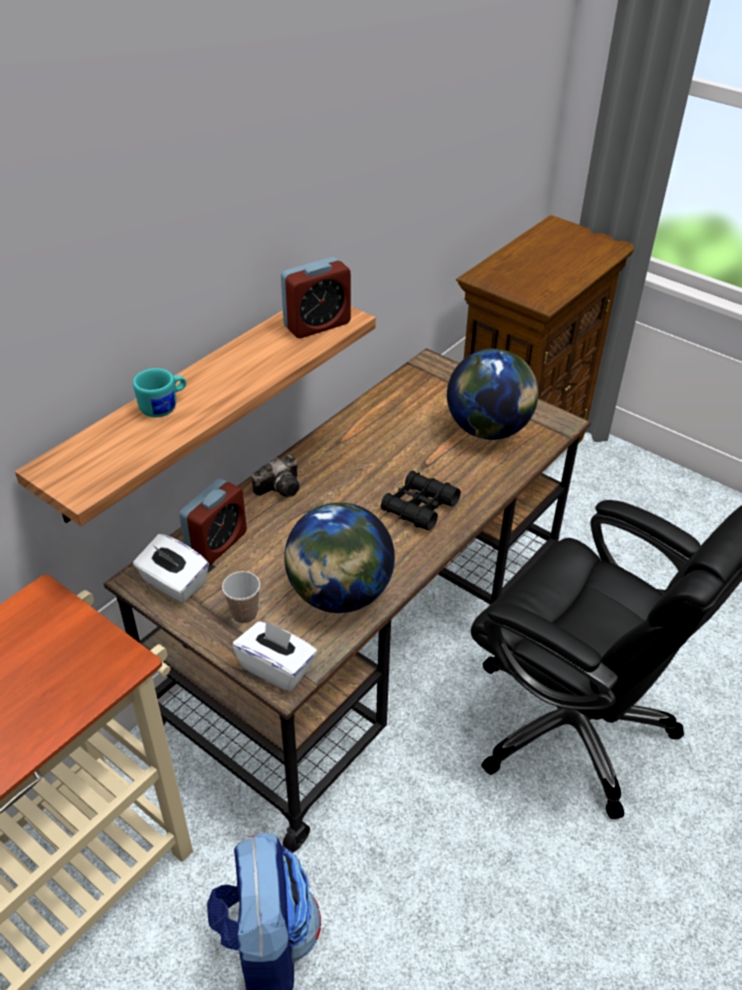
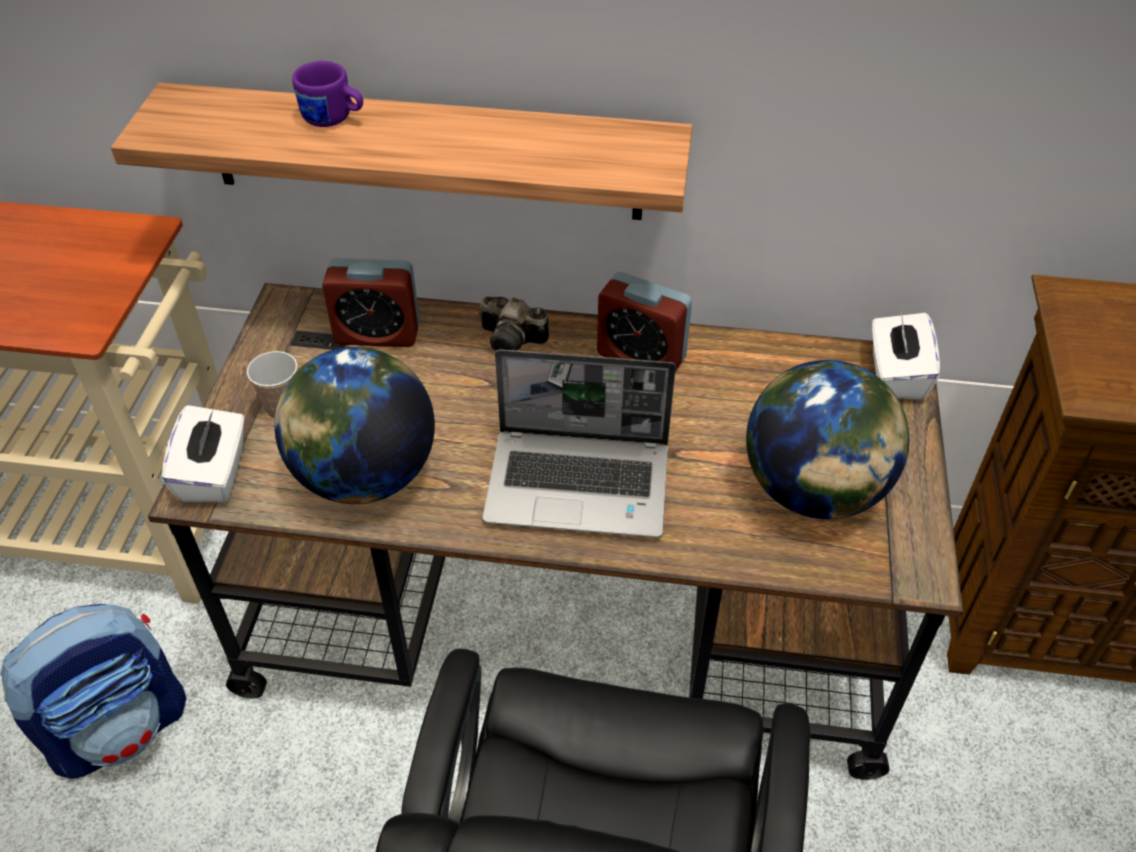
camera: 60 degrees right, 5 degrees up
turquoise mug [133,368,186,417] -> purple mug [292,61,363,127]
white tissue box [133,534,209,603] -> white tissue box moved to [872,311,940,400]
alarm clock [281,257,351,338] -> alarm clock moved to [597,272,692,372]
black binoculars [381,471,461,531] -> laptop [483,350,676,538]

